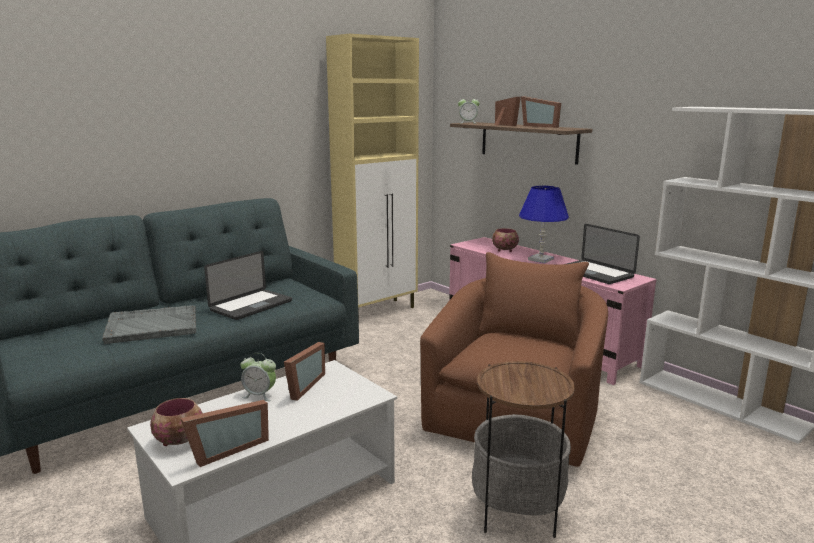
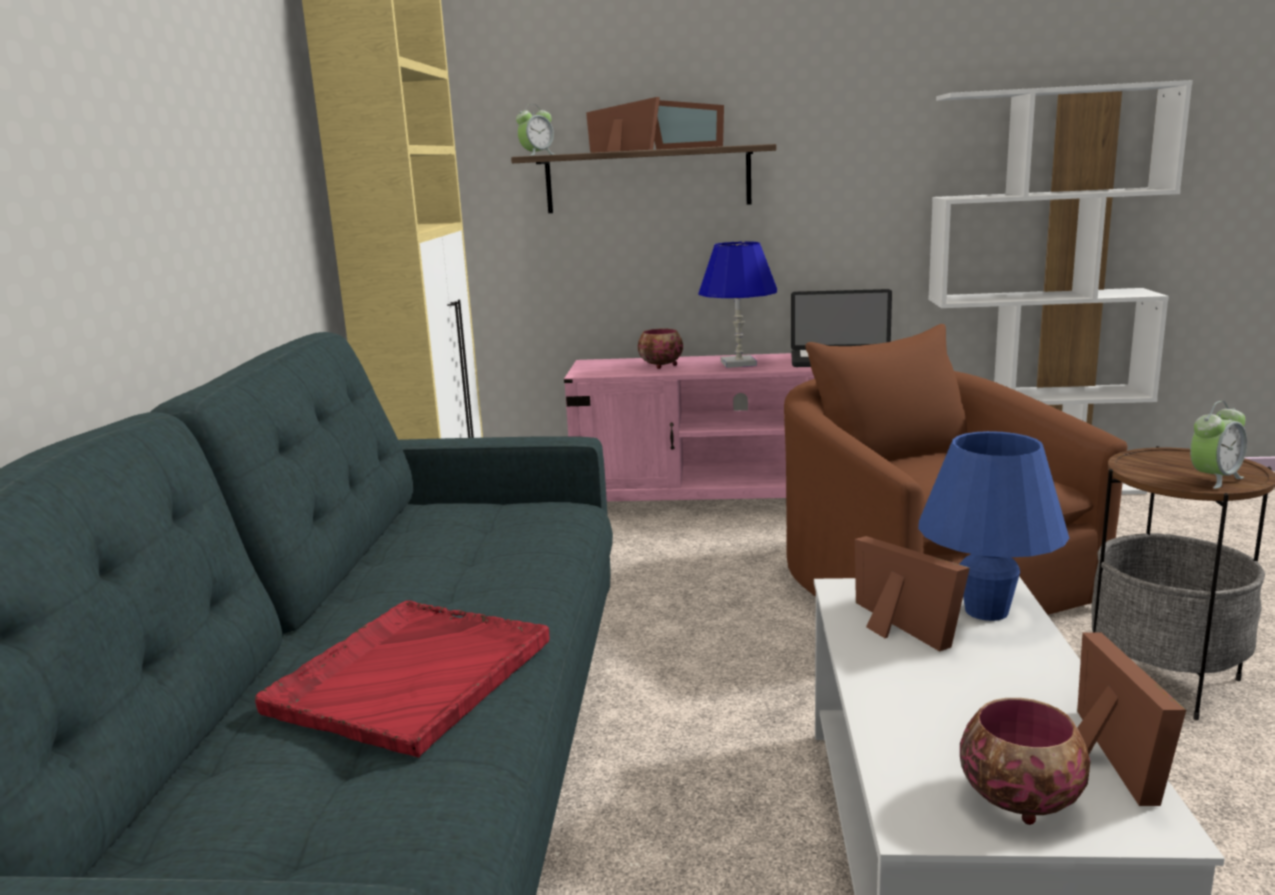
camera: 45 degrees left, 0 degrees up
grey tray [102,305,196,344] -> red tray [255,600,549,758]
laptop [204,251,292,320] -> none
alarm clock [240,353,276,401] -> alarm clock moved to [1190,401,1247,489]
none -> blue table lamp [918,431,1069,621]

